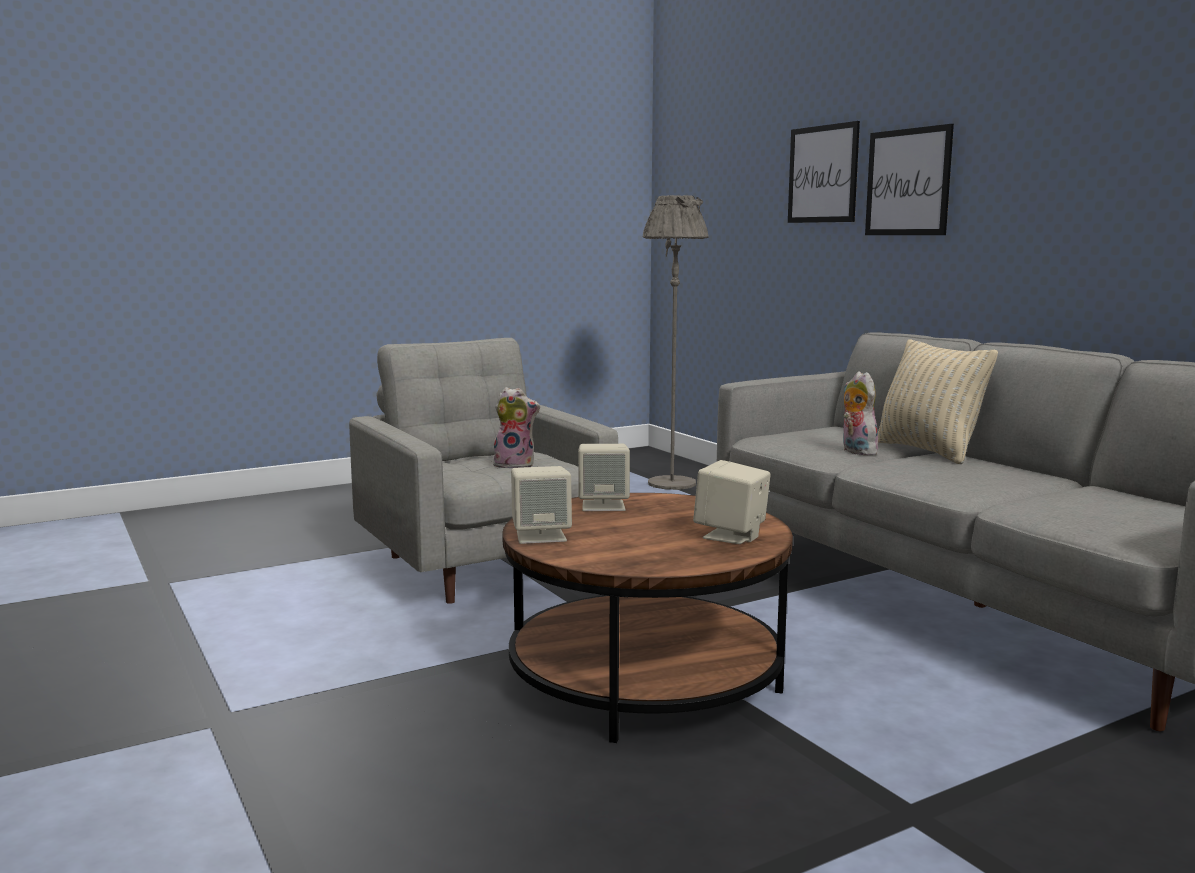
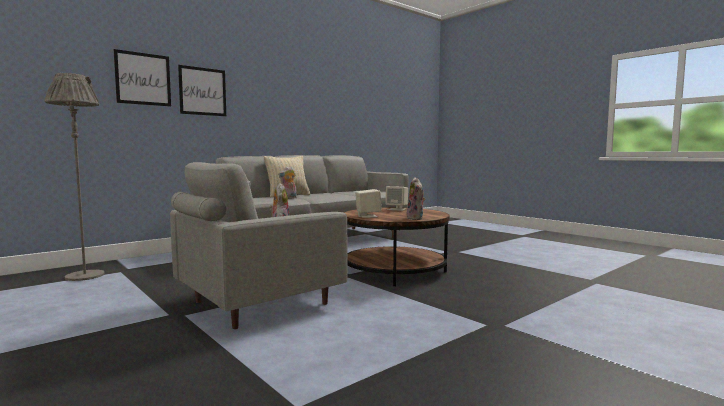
camera: 100 degrees left, 5 degrees down
beige speaker [511,466,572,544] -> plush toy [407,177,425,220]

